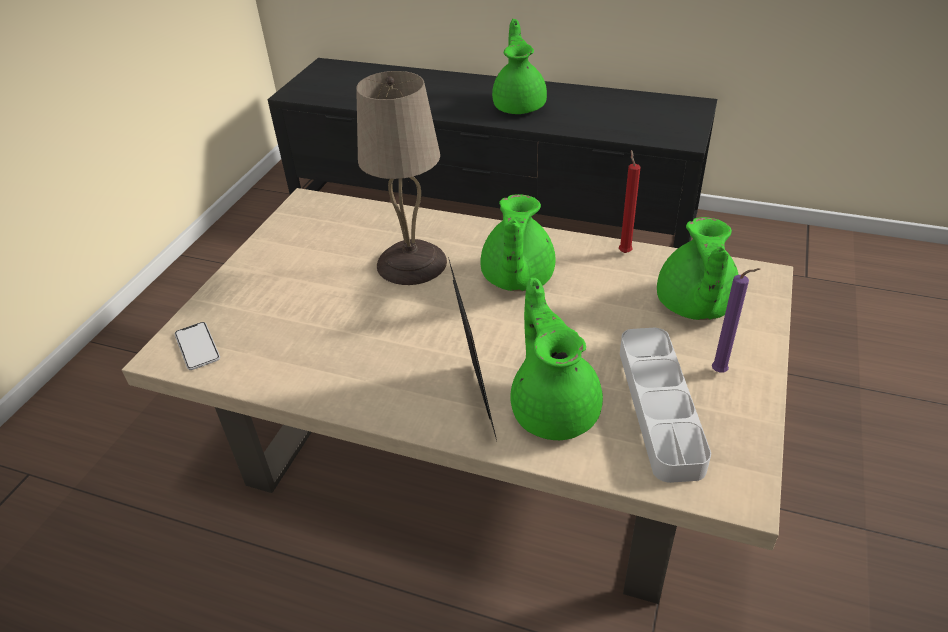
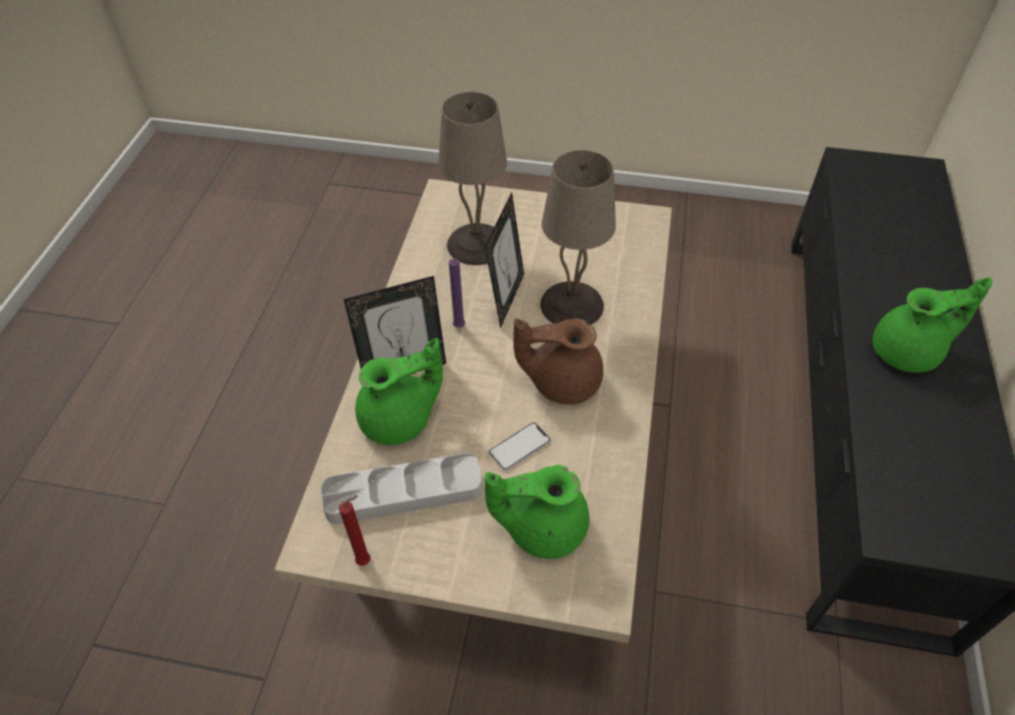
camera: 80 degrees right, 10 degrees up
phone [175,322,220,370] -> phone moved to [488,422,551,471]
green teapot [480,194,555,291] -> brown teapot [513,318,603,404]
red candle [619,150,641,253] -> red candle moved to [339,496,371,566]
purple candle [712,268,760,372] -> purple candle moved to [449,258,465,328]
none -> beige table lamp [438,92,507,265]
none -> picture frame [485,192,524,329]

